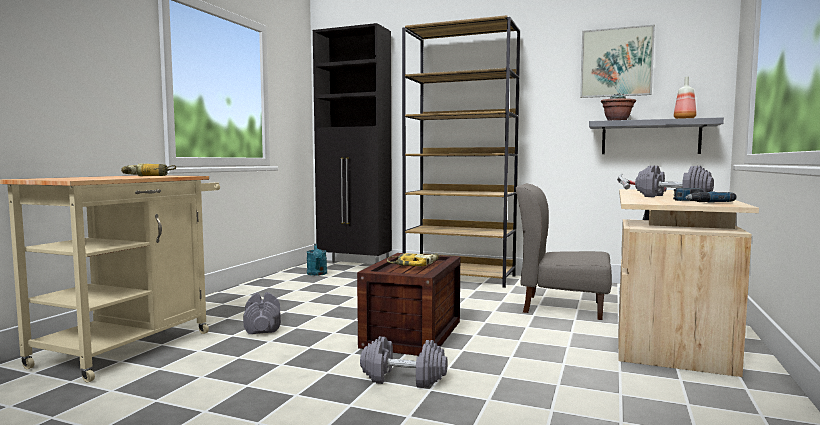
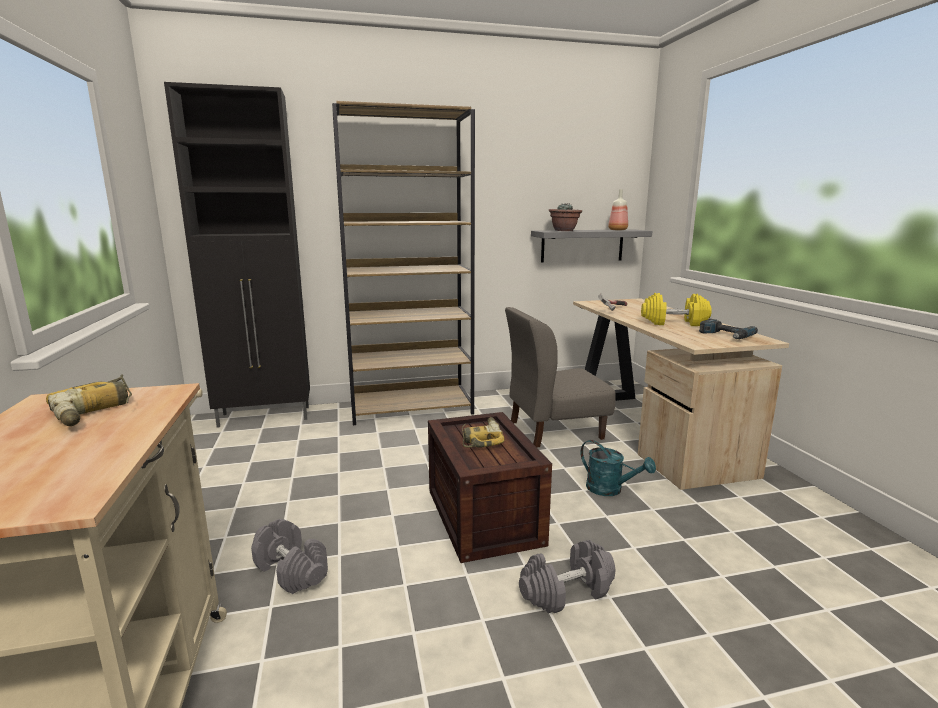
camera: 35 degrees left, 10 degrees up
turquoise watering can [306,244,327,276] -> turquoise watering can moved to [581,440,656,496]
picture [580,24,655,98] -> none
grey dumbbell [635,166,714,197] -> yellow dumbbell [641,293,712,326]

